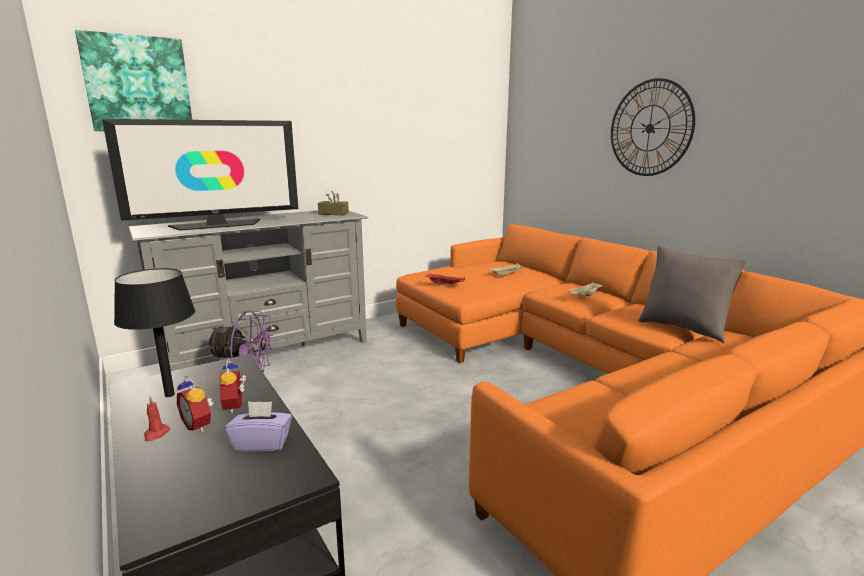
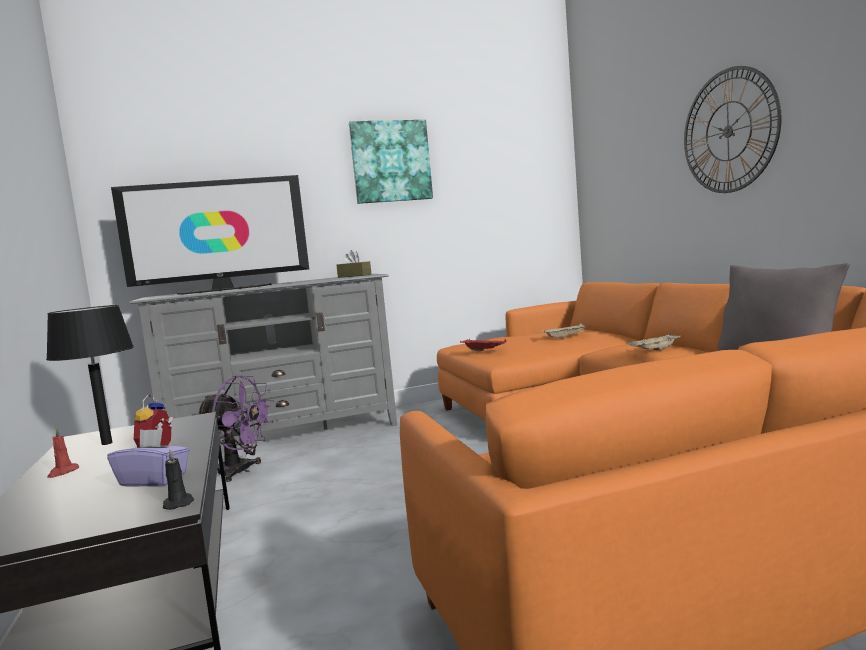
camera: 15 degrees right, 10 degrees down
picture [75,30,192,131] -> picture moved to [349,120,433,204]
alarm clock [177,376,213,432] -> none
none -> black candle [163,449,194,510]

